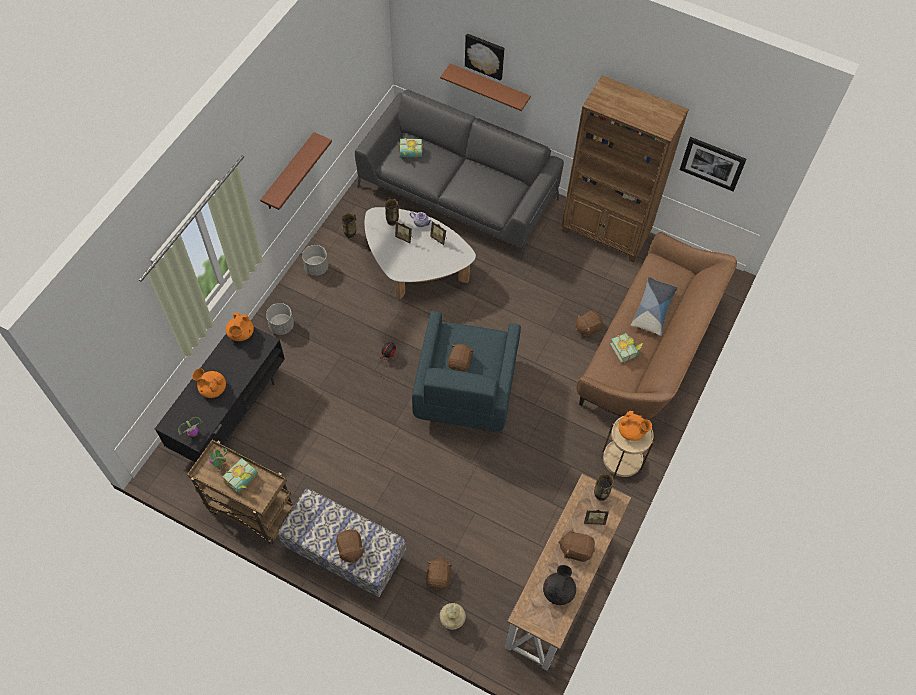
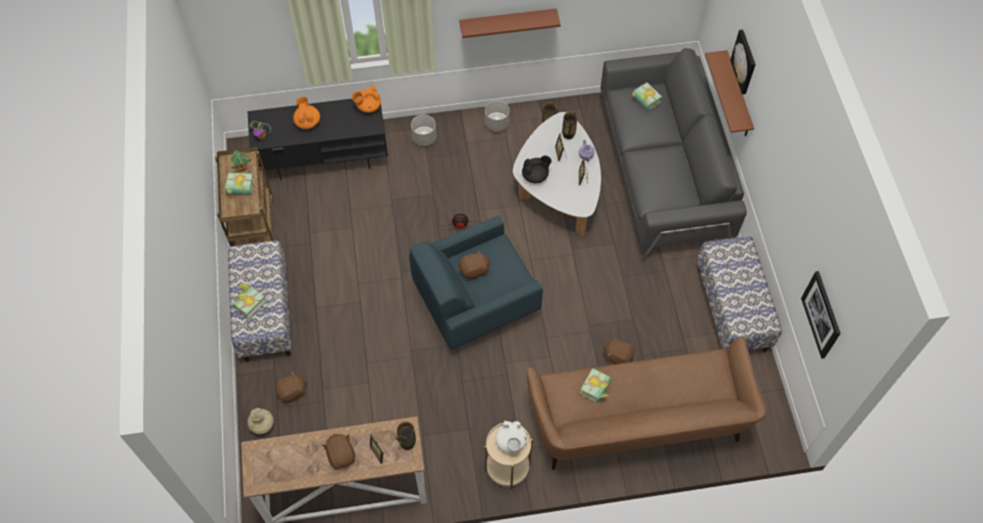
camera: 55 degrees right, 0 degrees up
brown plush toy [336,529,364,564] -> book [233,283,266,319]
black teapot [543,565,576,605] -> black teapot moved to [522,155,552,183]
brown bookcase [561,75,689,262] -> bench [697,236,782,352]
orange teapot [618,411,652,441] -> white teapot [496,421,527,453]
pillow [631,277,678,336] -> none

